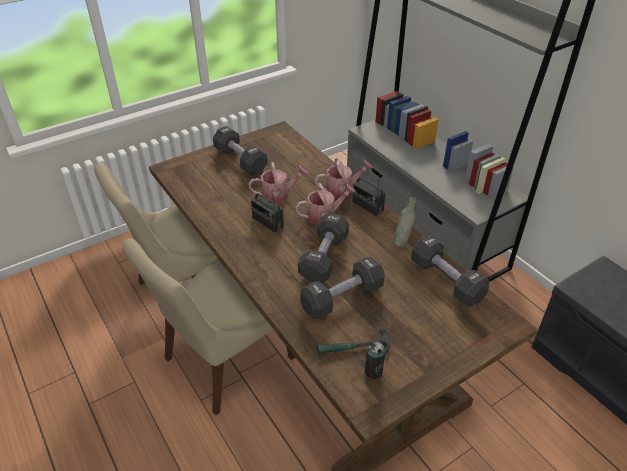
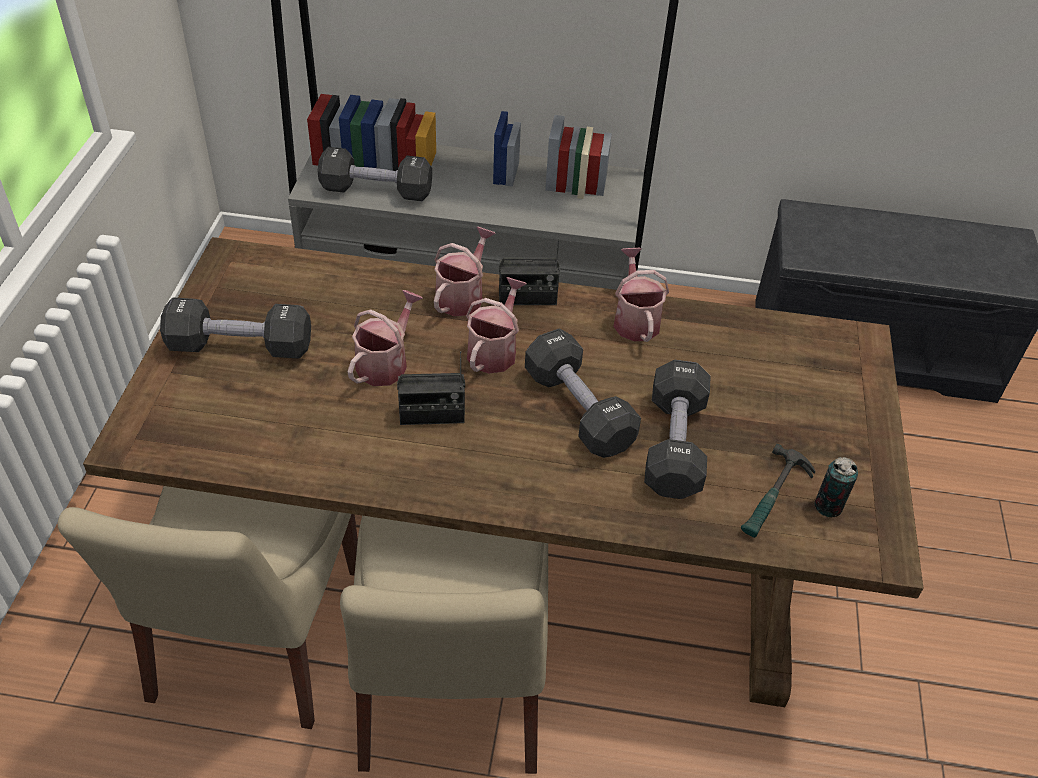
camera: 50 degrees left, 5 degrees up
grey bottle [393,196,416,247] -> watering can [613,248,669,342]
black dumbbell [411,235,489,306] -> black dumbbell moved to [317,147,432,201]

